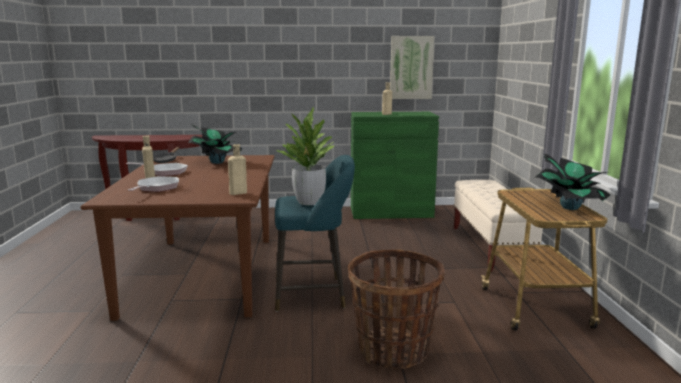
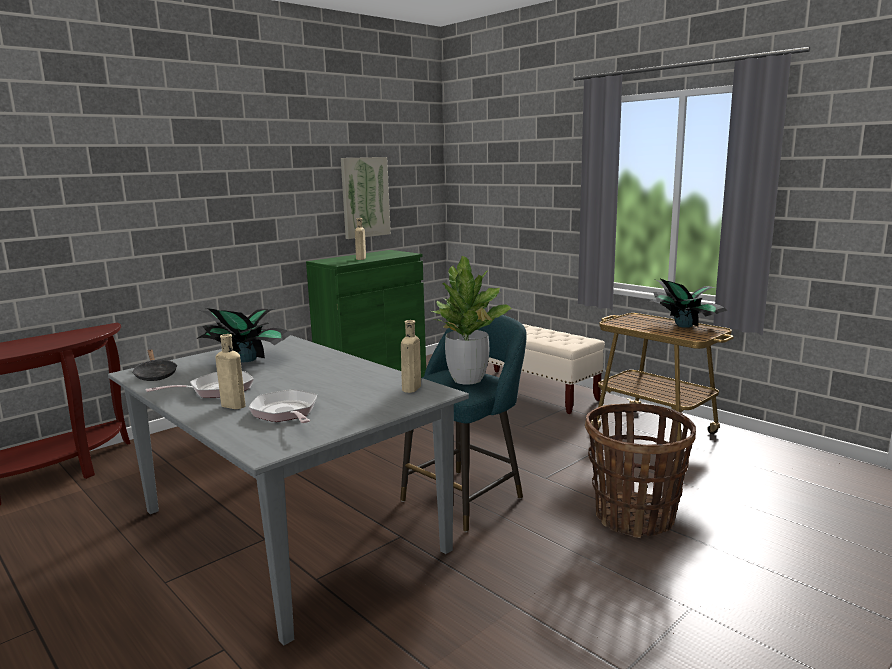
camera: 40 degrees left, 0 degrees up
brown dining table [80,155,274,321] -> grey dining table [108,335,469,645]

